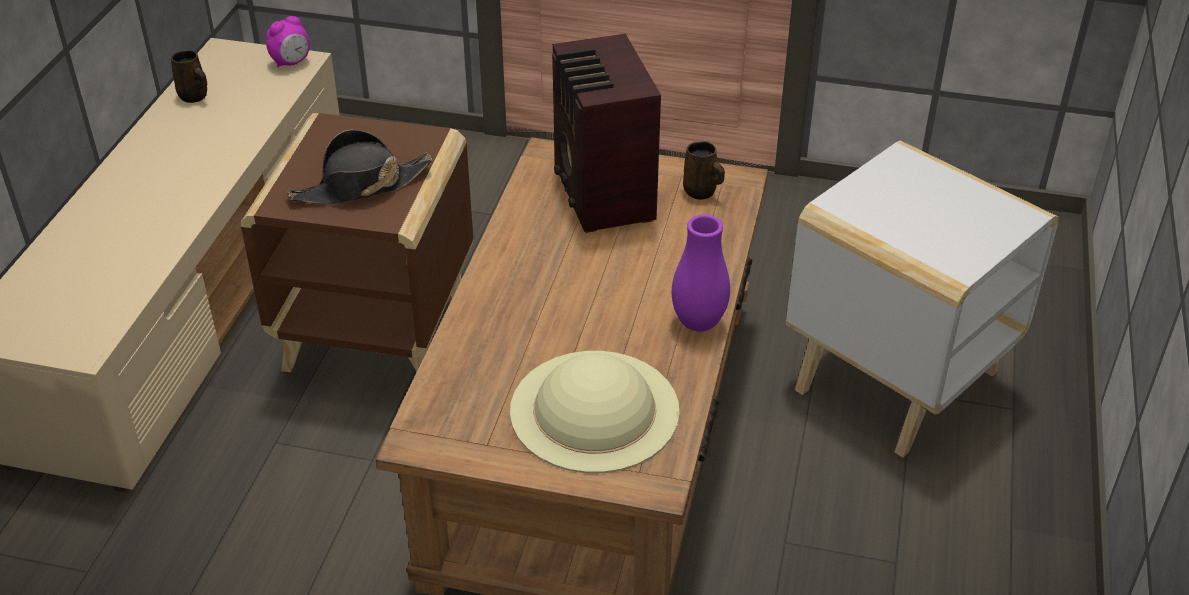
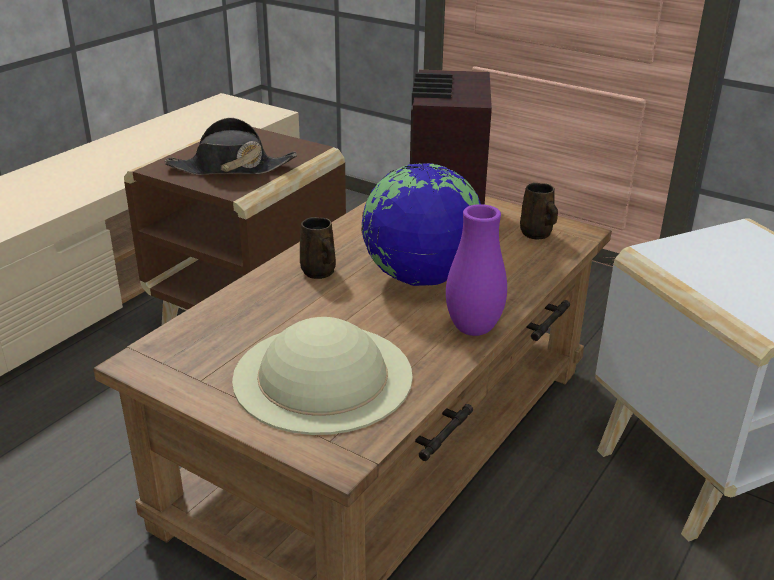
camera: 20 degrees right, 10 degrees down
brown mug [171,50,207,103] -> brown mug moved to [300,217,336,279]
alarm clock [266,16,310,67] -> none
none -> globe [361,163,481,286]

